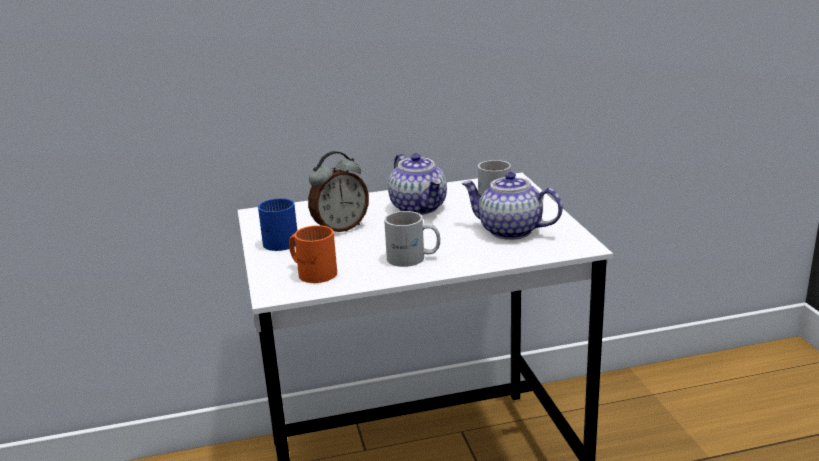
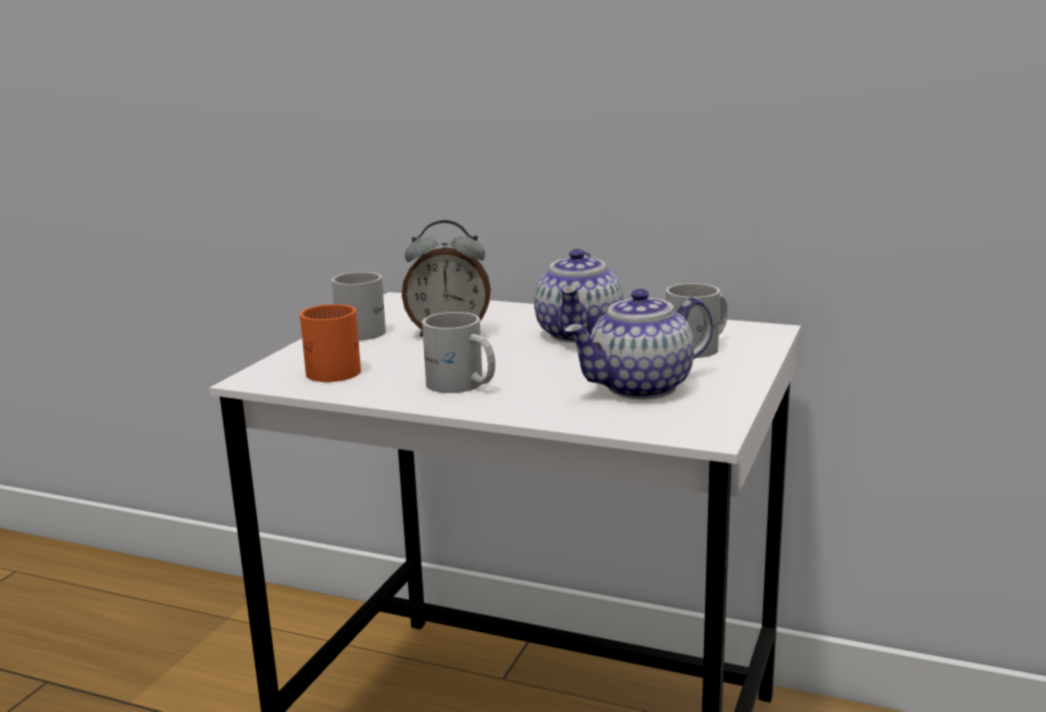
camera: 35 degrees right, 5 degrees down
blue mug [258,198,297,251] -> white mug [332,272,386,341]
teapot [461,172,563,240] -> teapot turned 90 degrees counterclockwise [564,289,713,399]

